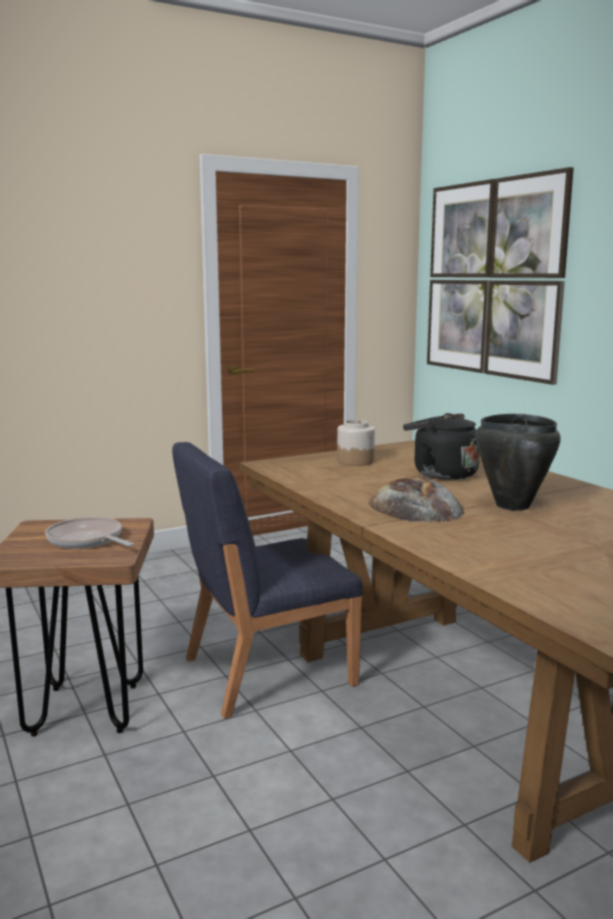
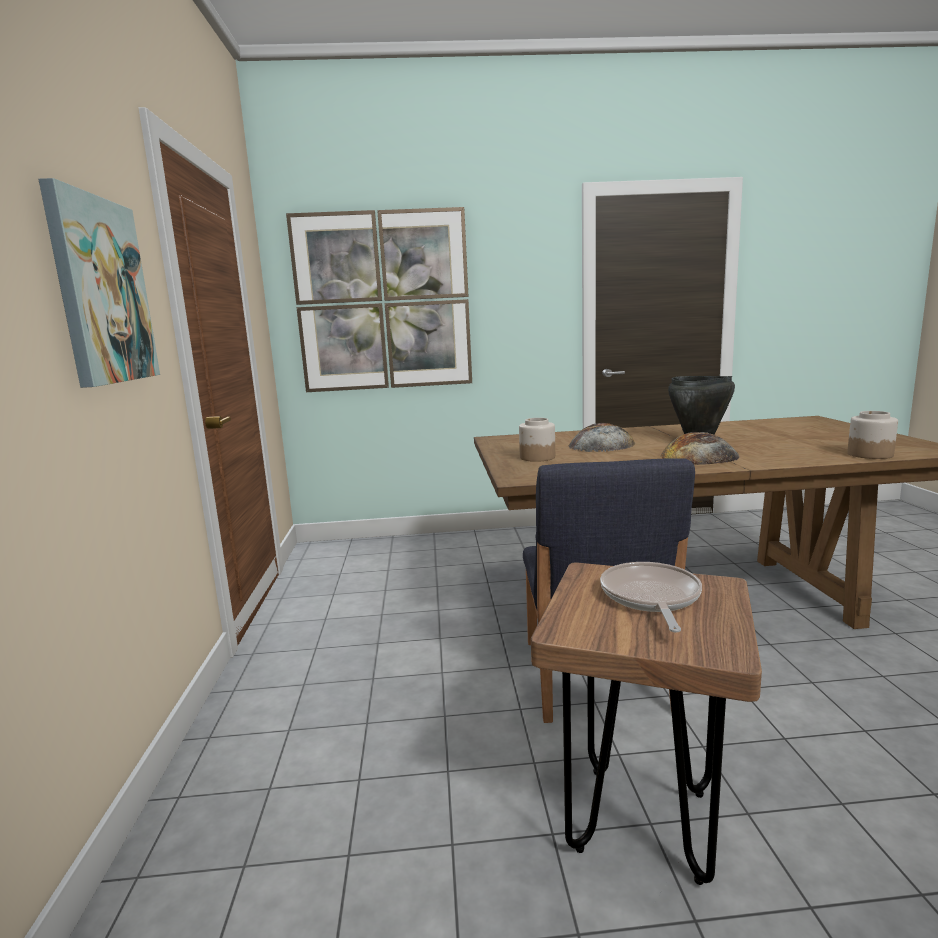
camera: 65 degrees left, 0 degrees up
frying pan [45,517,134,549] -> frying pan turned 120 degrees clockwise [600,562,702,633]
black kettle [403,413,480,480] -> bread [569,423,635,452]
none -> picture [38,178,160,388]
none -> jar [847,411,898,459]

